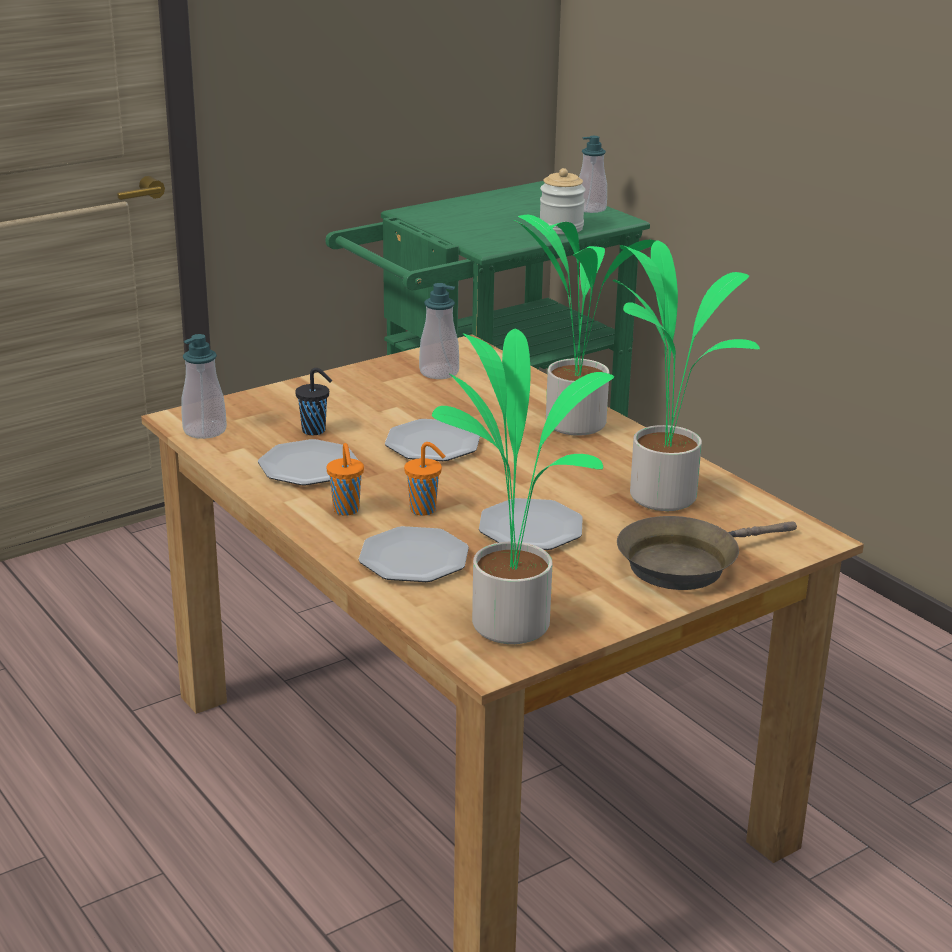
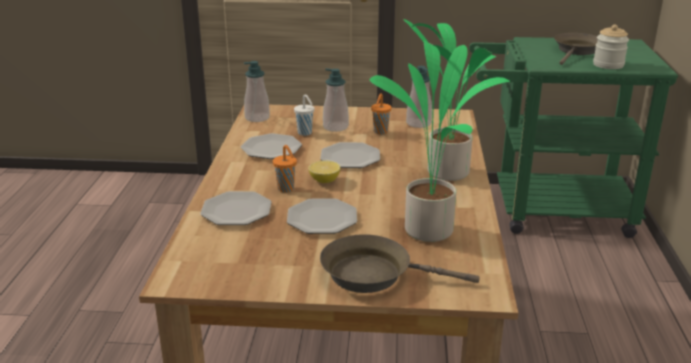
camera: 40 degrees right, 0 degrees up
black cup [295,368,332,435] -> white cup [294,94,314,136]
orange cup [327,443,364,515] -> orange cup moved to [371,93,392,134]
potted plant [432,329,614,644] -> none
soap dispenser [579,136,607,213] -> soap dispenser moved to [323,68,349,132]
none -> lemon [308,161,340,183]
none -> brown frying pan [554,33,598,65]

